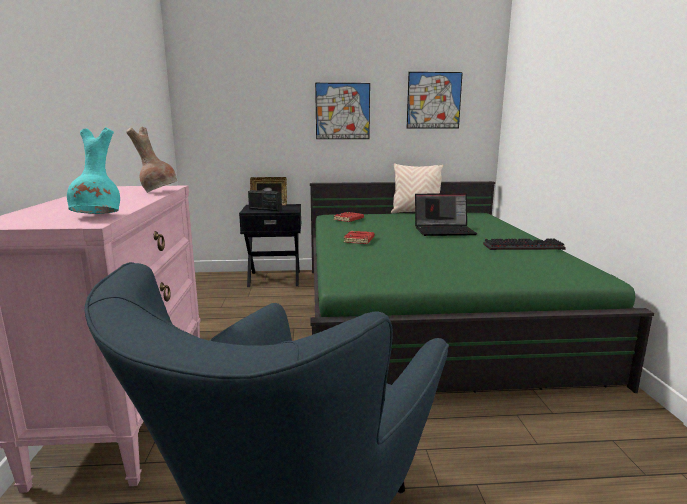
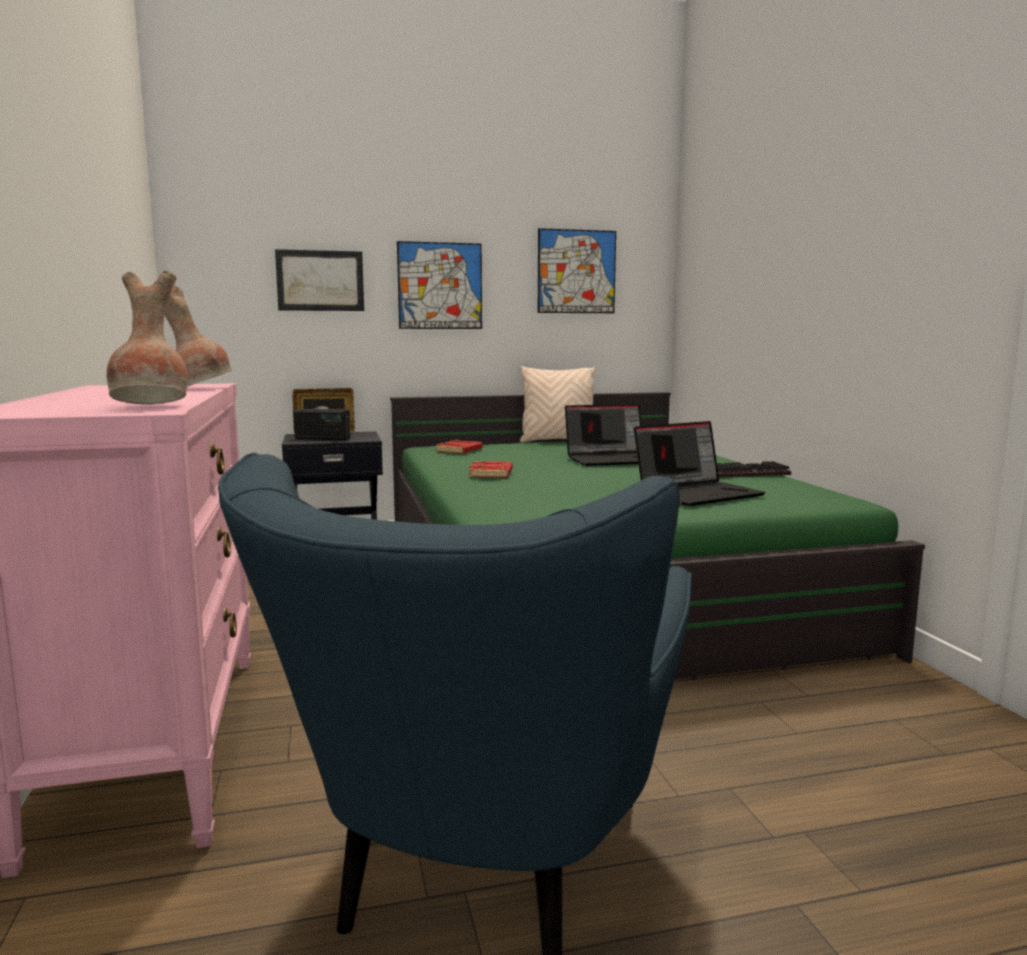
camera: 10 degrees left, 5 degrees down
turquoise vase [67,127,120,214] -> brown vase [106,270,188,405]
none -> picture [275,249,364,311]
none -> laptop [634,421,766,506]

